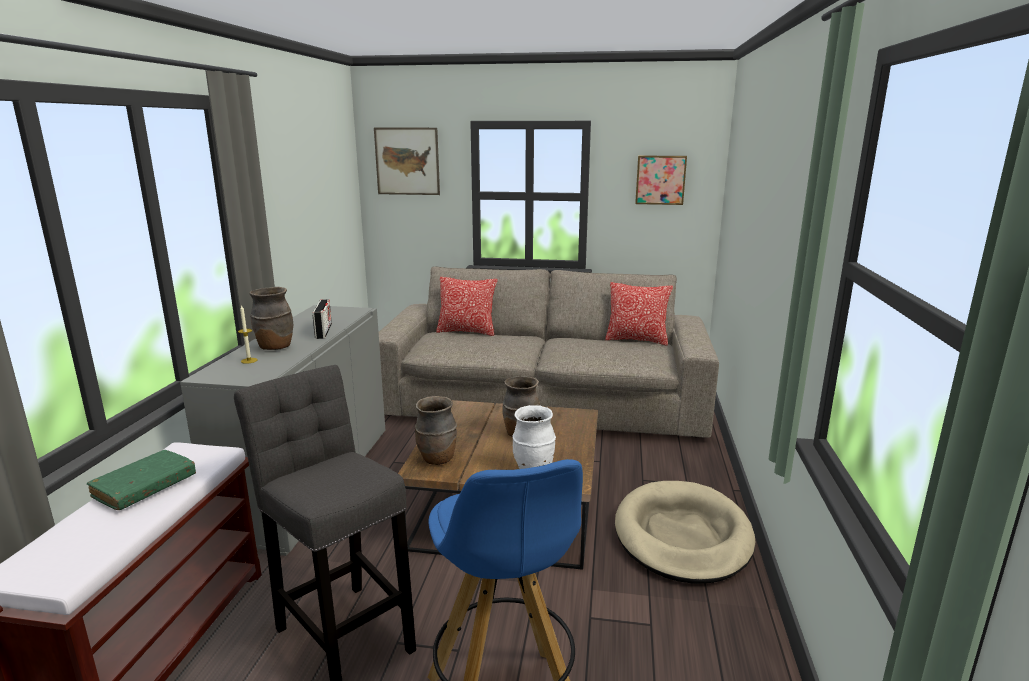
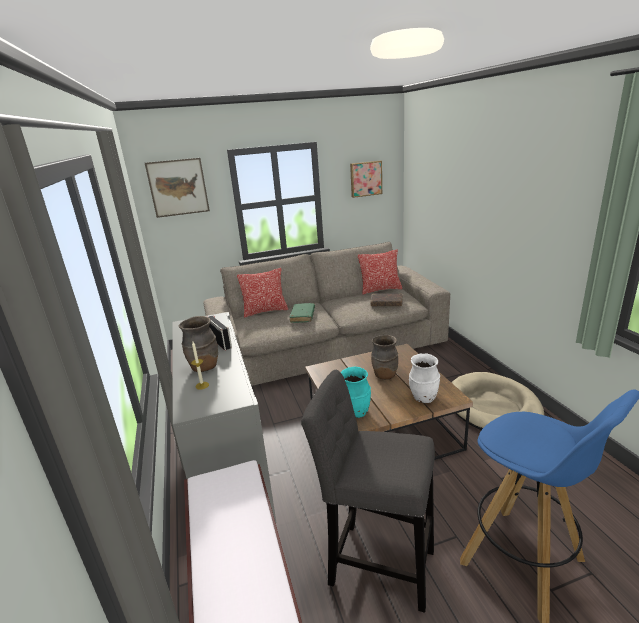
camera: 25 degrees left, 5 degrees up
green book [87,450,196,510] -> green book moved to [290,303,315,323]
brown vase [415,396,457,465] -> turquoise vase [341,366,371,418]
none -> brown book [370,294,403,306]

